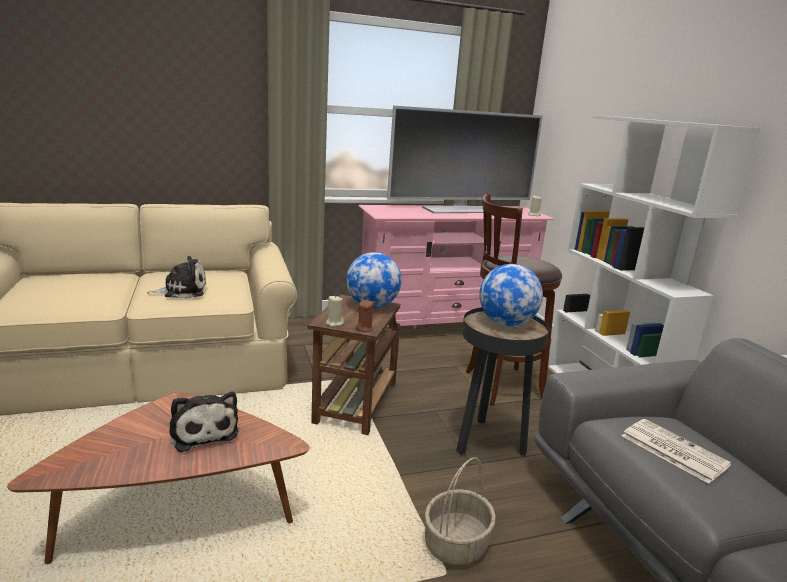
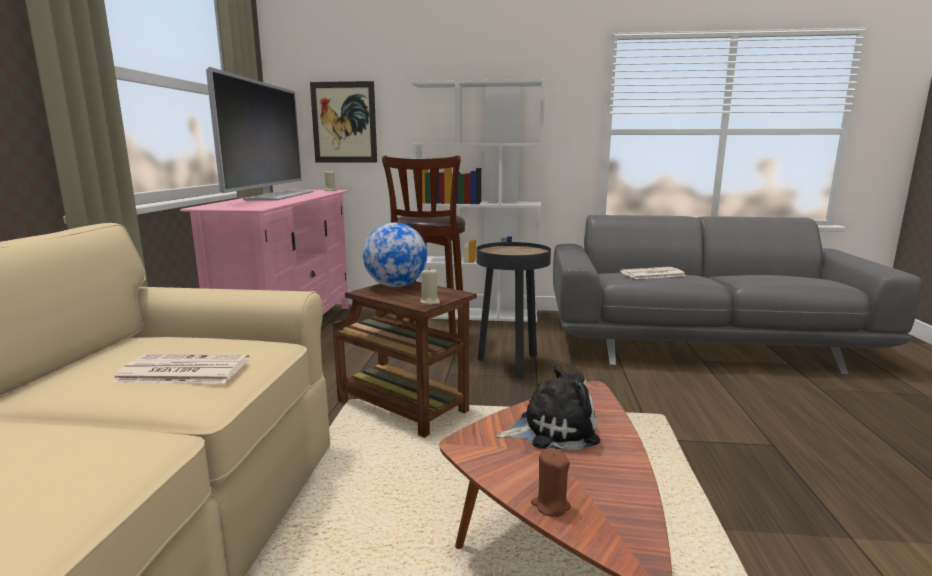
camera: 65 degrees left, 5 degrees down
plush toy [147,256,206,299] -> newspaper [112,354,249,383]
brown candle [356,300,373,332] -> brown candle moved to [531,448,571,517]
basket [425,457,496,565] -> none
globe [479,264,543,326] -> none
none -> picture [310,81,377,163]

